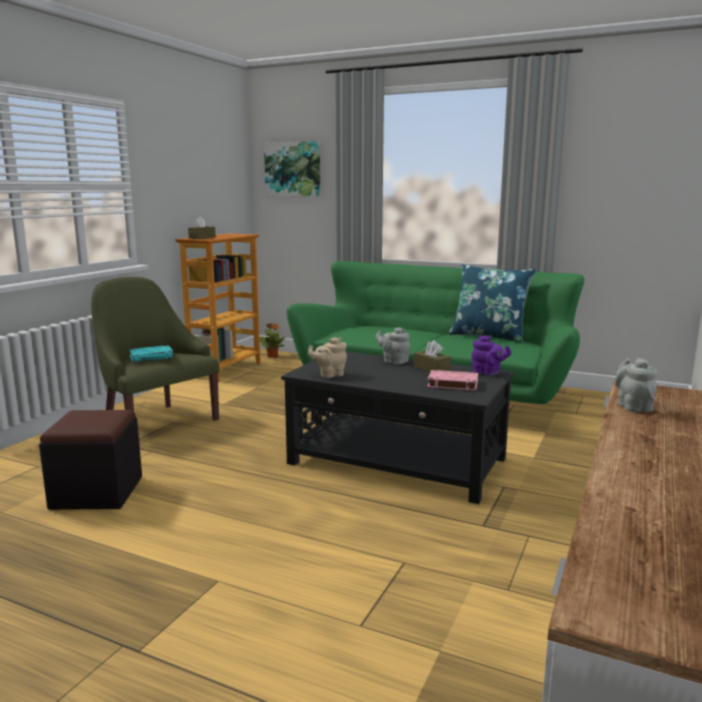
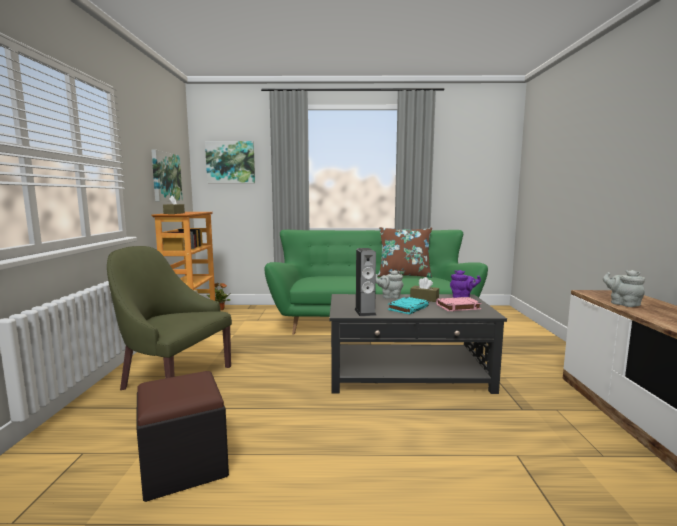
camera: 25 degrees left, 5 degrees down
turquoise book [129,345,174,362] -> turquoise book moved to [388,297,429,314]
beige teapot [308,337,347,378] -> speaker [355,248,377,316]
blue pillow [449,264,536,344] -> brown pillow [378,227,432,278]
none -> picture [151,149,183,201]

